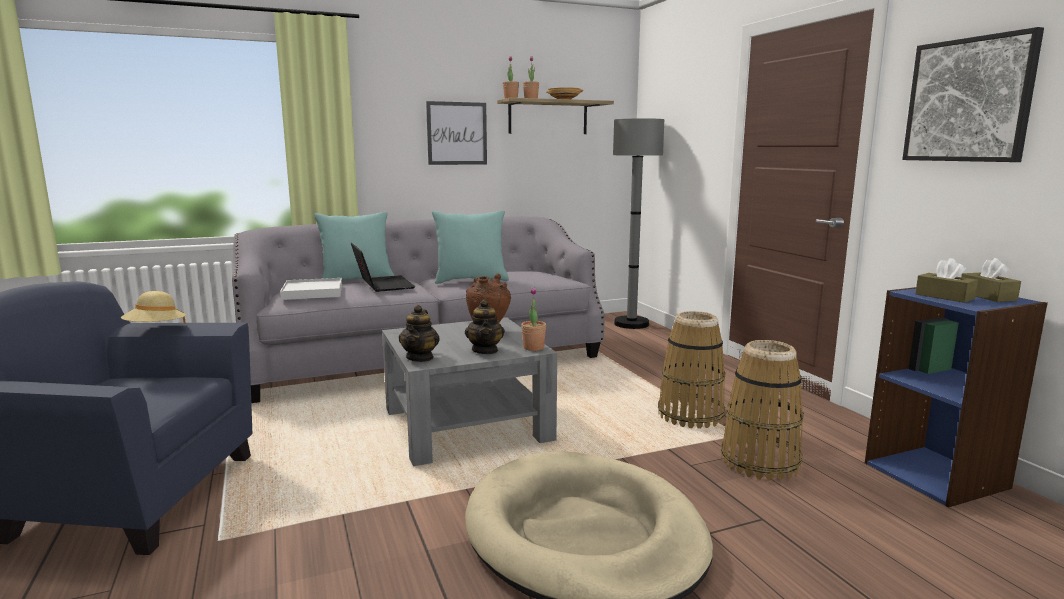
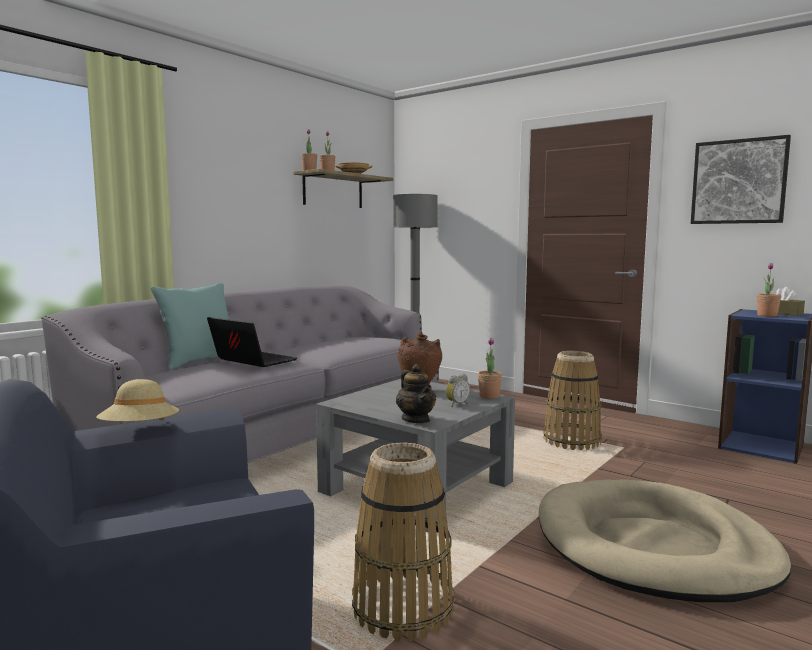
camera: 30 degrees left, 5 degrees down
white tray [280,278,342,300] -> none
picture [426,101,487,165] -> none
turquoise pillow [432,211,509,284] -> none
teapot [465,299,505,354] -> alarm clock [446,373,470,407]
basket [721,340,804,481] -> basket moved to [352,443,454,641]
brown tissue box [915,258,978,303] -> potted plant [757,263,781,317]

